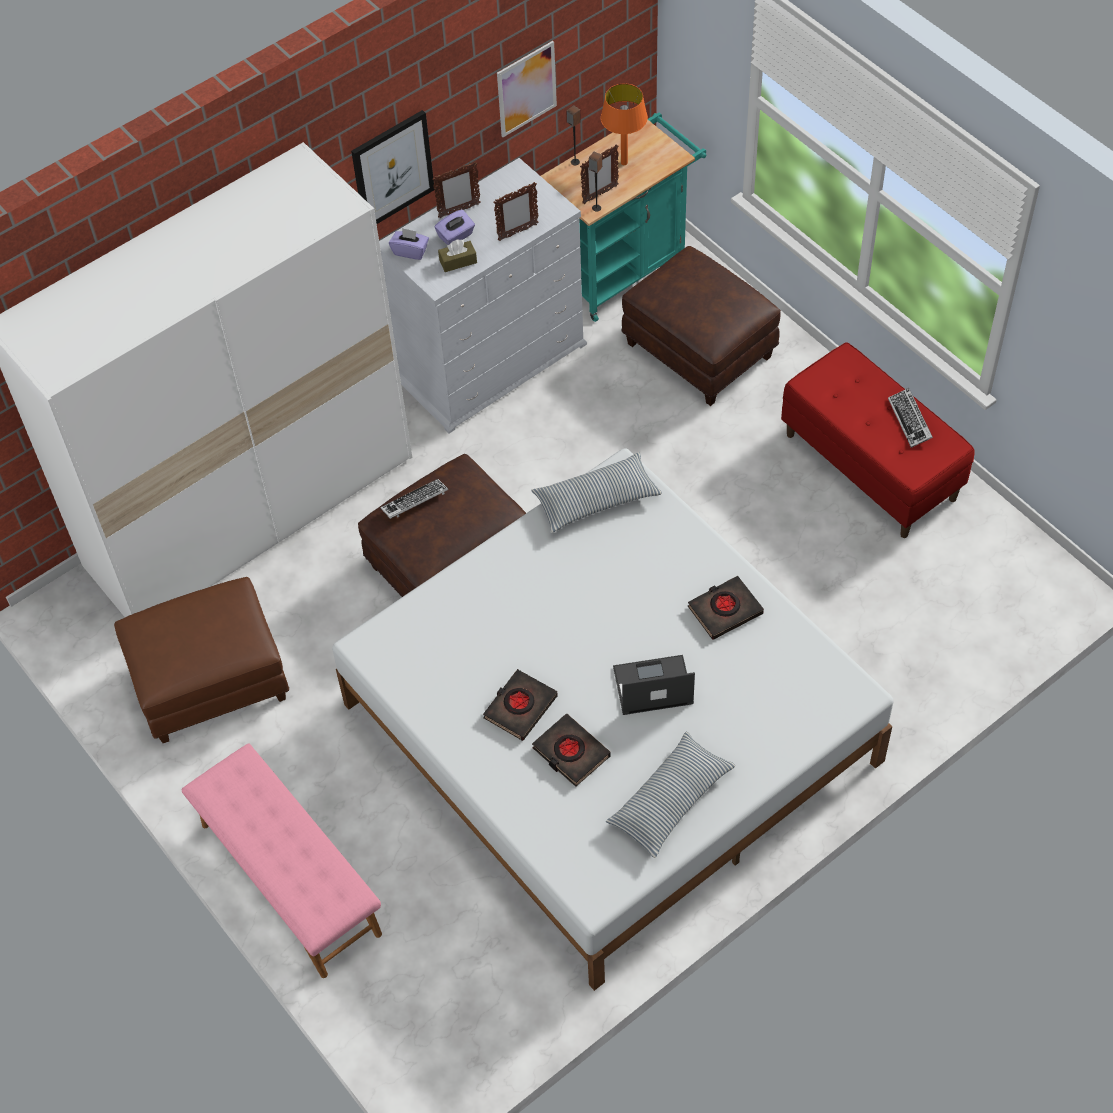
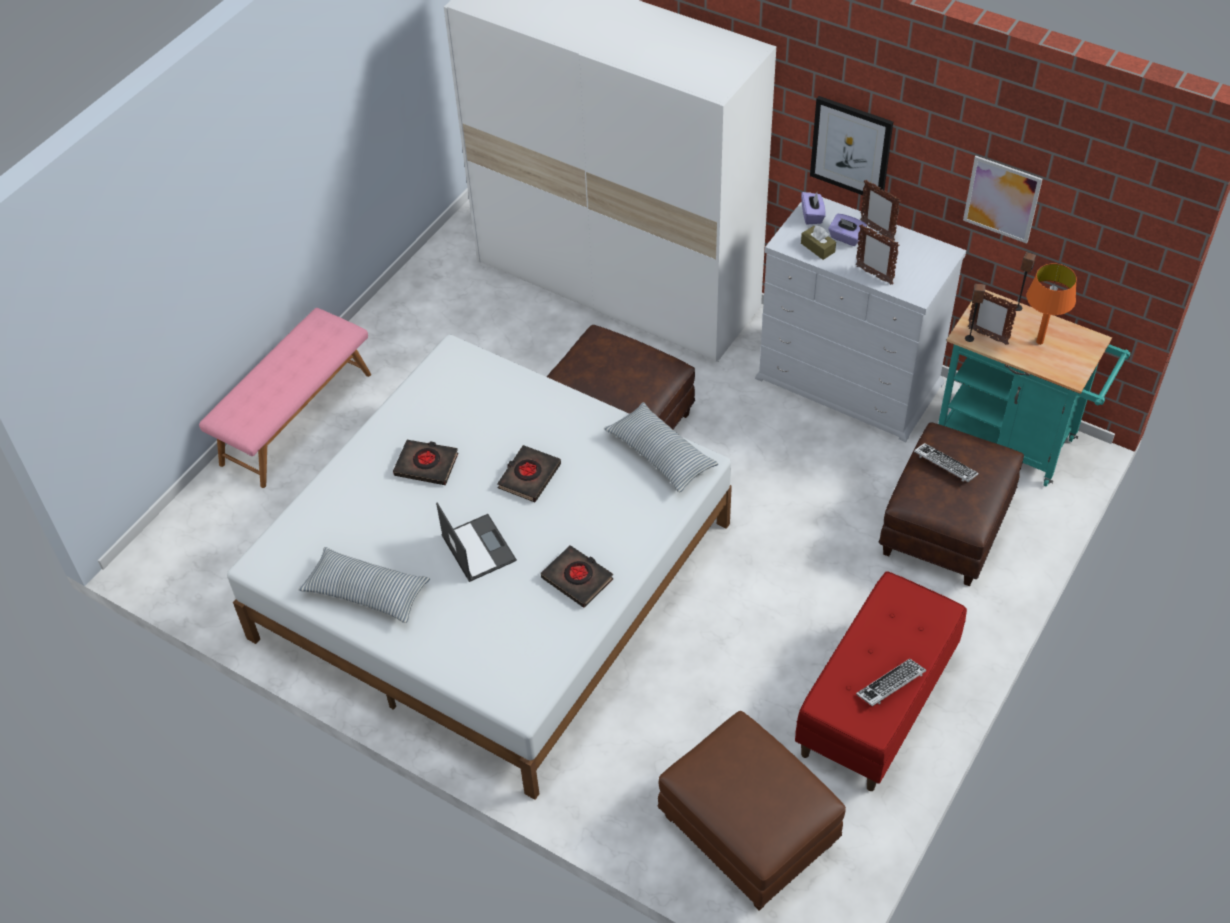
camera: 70 degrees right, 5 degrees down
brown ottoman [114,577,289,743] -> brown ottoman moved to [657,711,846,911]
keyboard [380,479,448,519] -> keyboard moved to [914,443,979,482]
black book [532,714,611,787] -> black book moved to [497,445,561,502]

